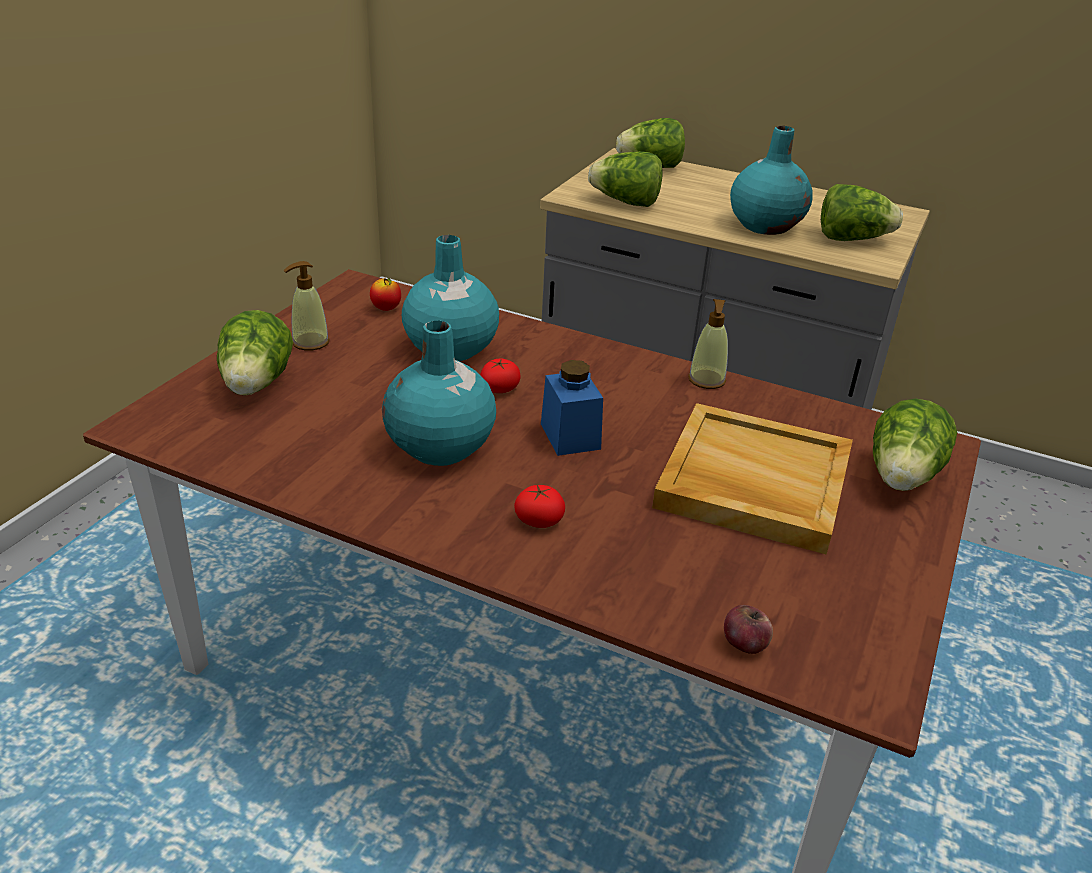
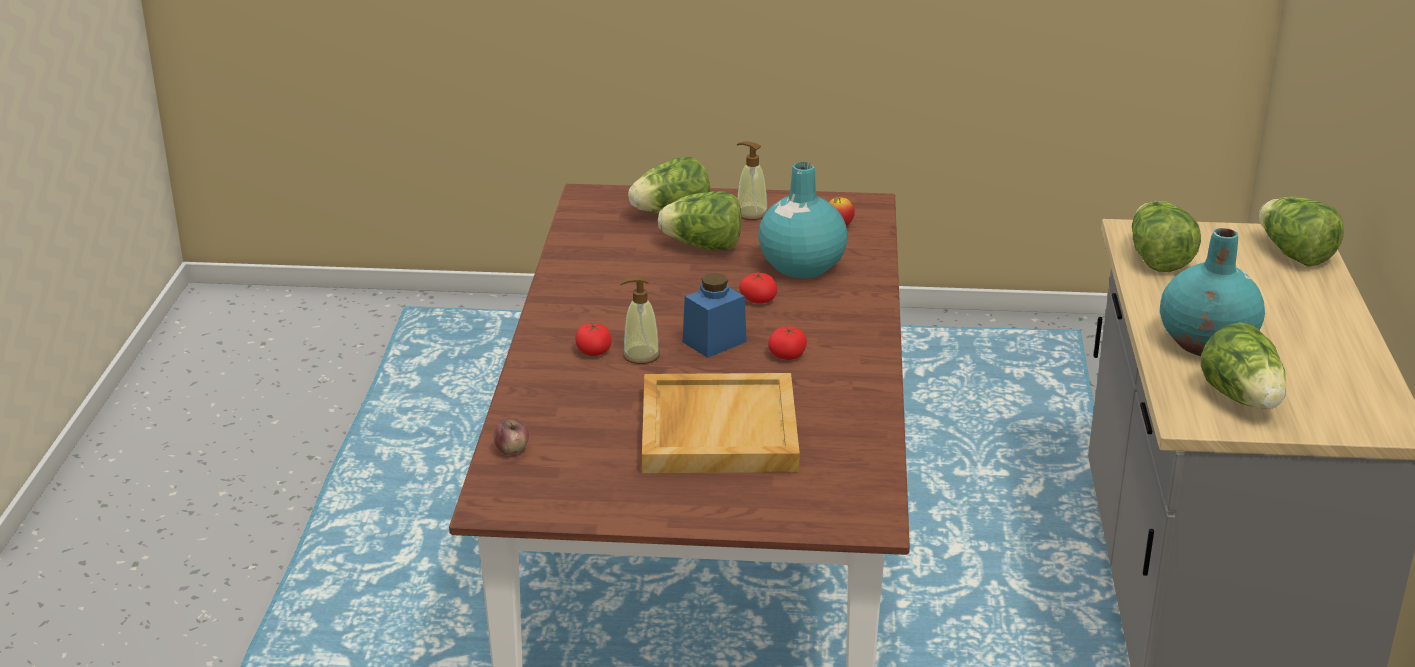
camera: 70 degrees right, 5 degrees down
turquoise vase [382,320,496,466] -> none
soap dispenser [688,299,728,389] -> soap dispenser moved to [620,276,660,364]
lettuce [873,399,957,491] -> lettuce moved to [658,191,741,250]
none -> tomato [768,326,807,360]

